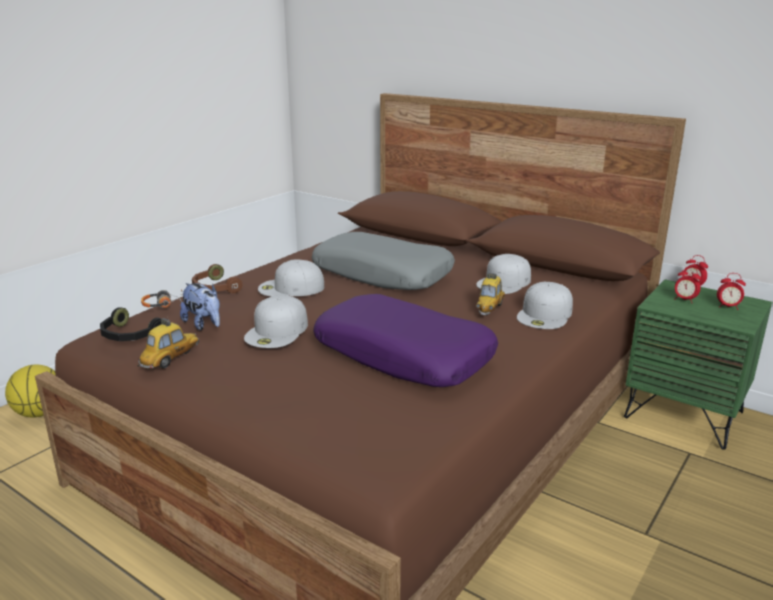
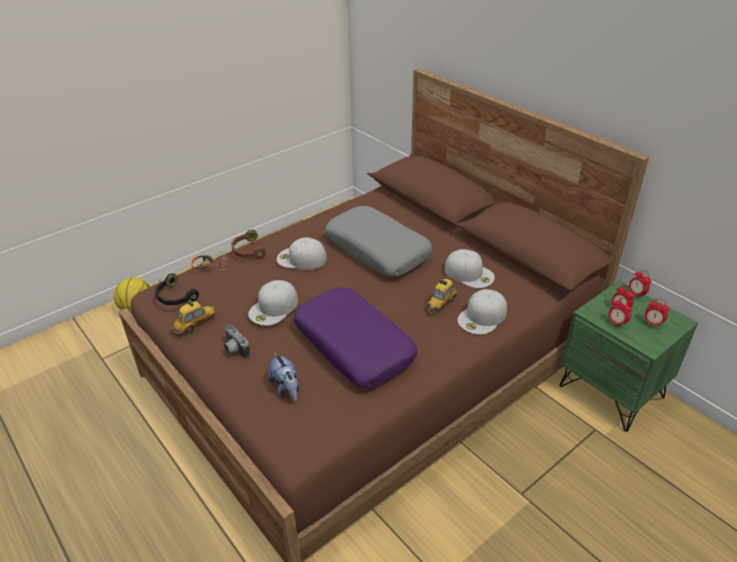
camera: 15 degrees right, 15 degrees up
plush toy [180,283,220,330] -> plush toy moved to [268,352,299,401]
white cap [476,254,531,294] -> white cap turned 105 degrees counterclockwise [445,249,495,288]
none -> camera [224,324,250,359]
none -> alarm clock [607,298,632,329]

